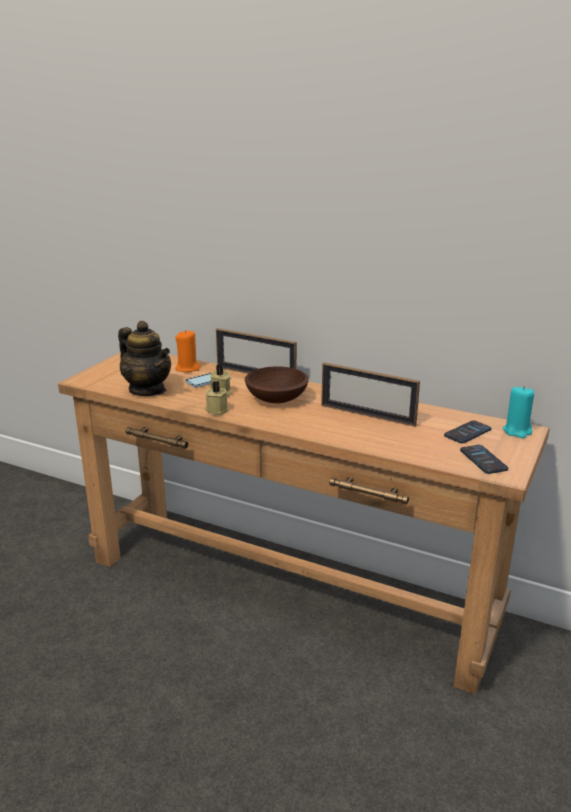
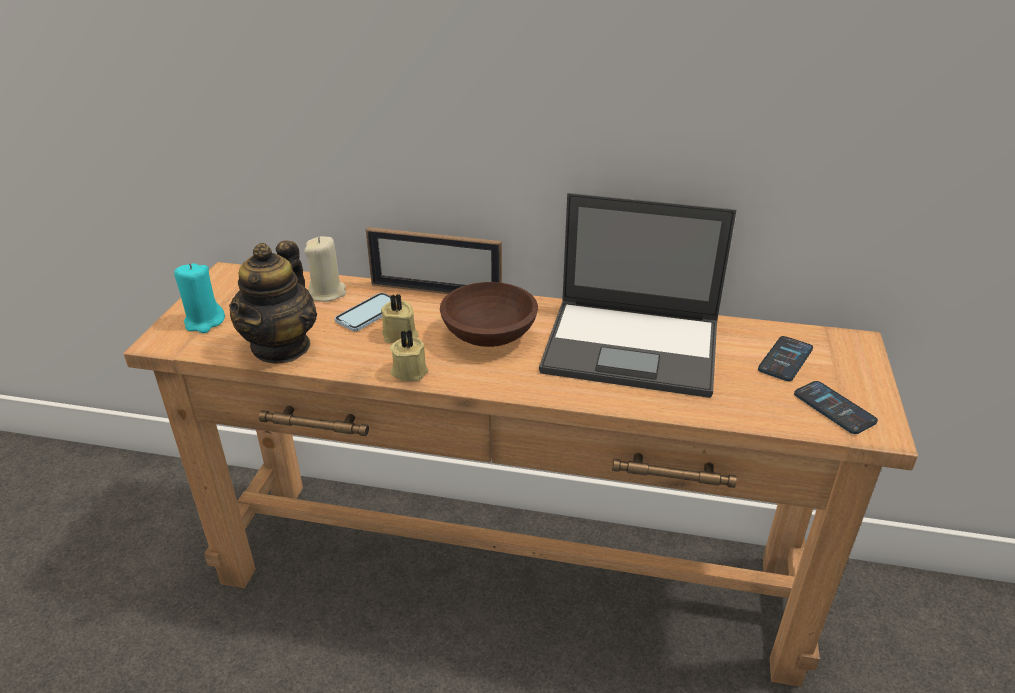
camera: 15 degrees left, 10 degrees up
teapot [118,321,171,396] -> teapot turned 75 degrees clockwise [229,240,317,364]
orange candle [175,330,201,372] -> beige candle [304,236,346,302]
picture frame [321,362,420,427] -> laptop [539,193,736,398]
turquoise candle [503,386,534,438] -> turquoise candle moved to [174,263,225,333]

